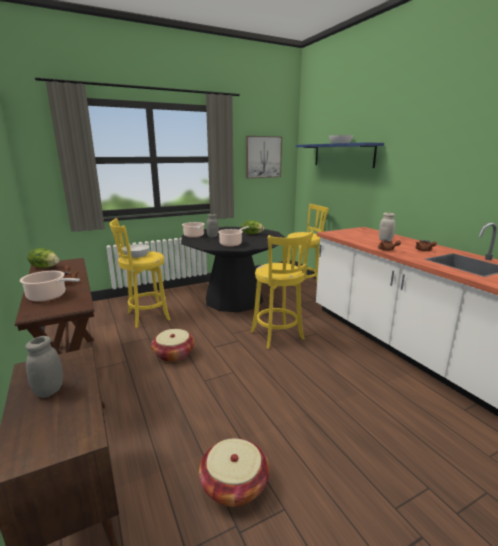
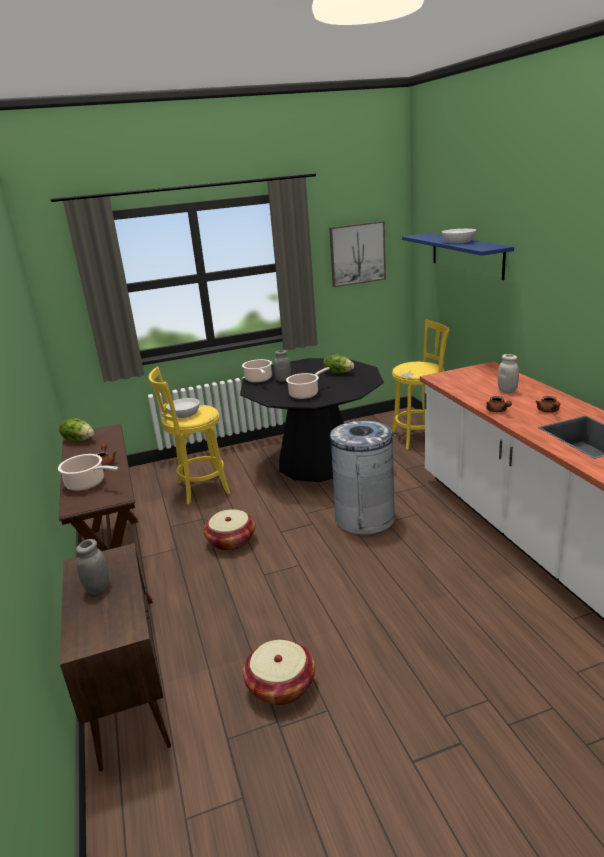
camera: 10 degrees right, 5 degrees up
yellow stool [250,230,313,349] -> grey trash can [330,420,395,535]

